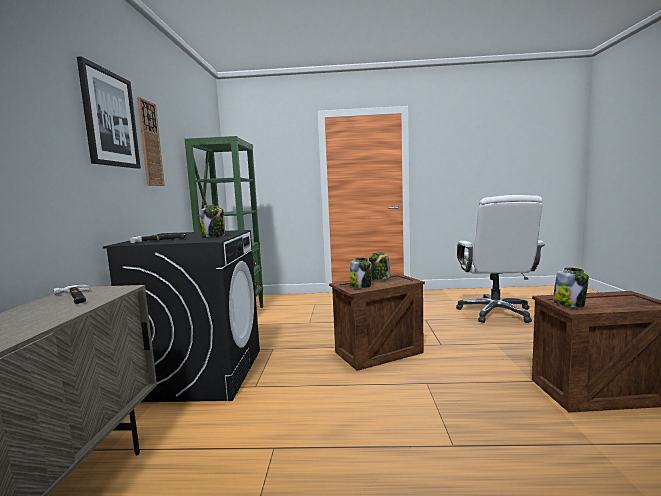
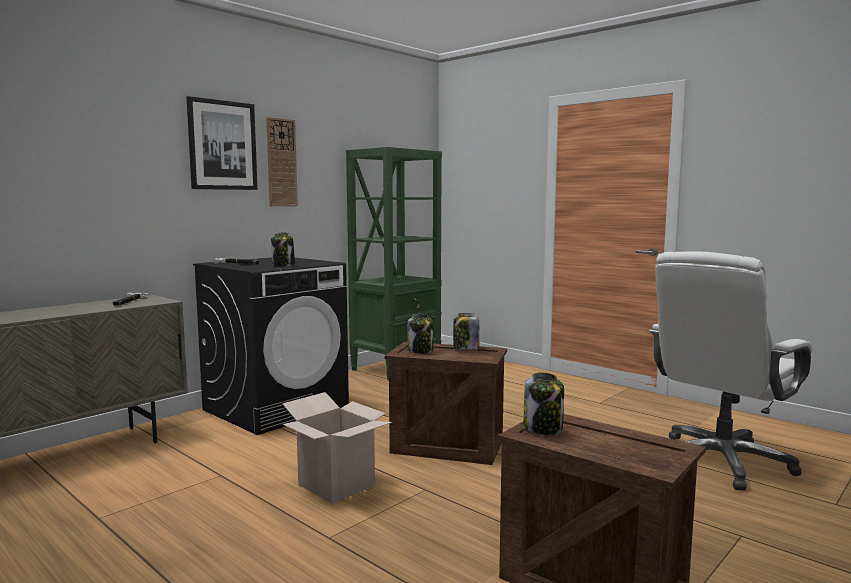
camera: 40 degrees right, 0 degrees up
none -> cardboard box [282,392,392,504]

